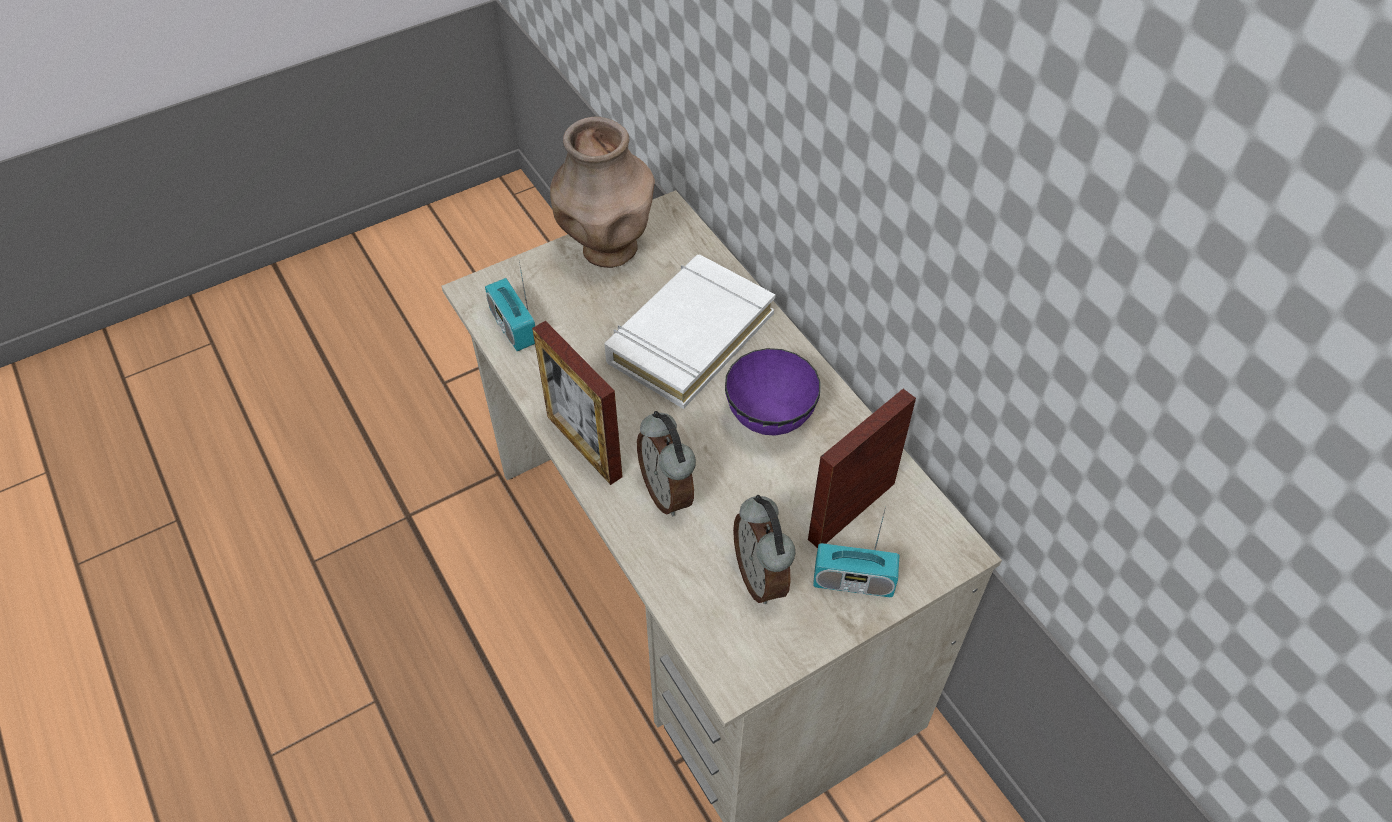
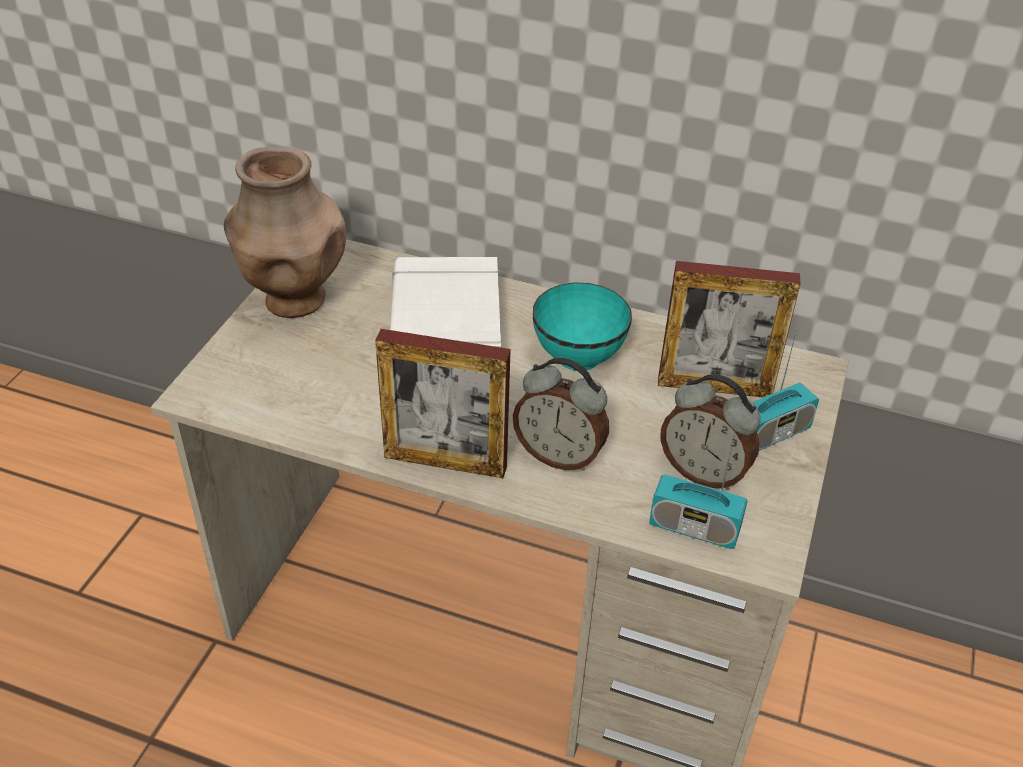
camera: 40 degrees left, 10 degrees down
radio [485,262,535,351] -> radio moved to [649,429,748,549]
purple bowl [725,348,821,436] -> turquoise bowl [533,282,632,371]
picture frame [808,389,916,548] -> picture frame turned 90 degrees counterclockwise [658,261,801,398]

